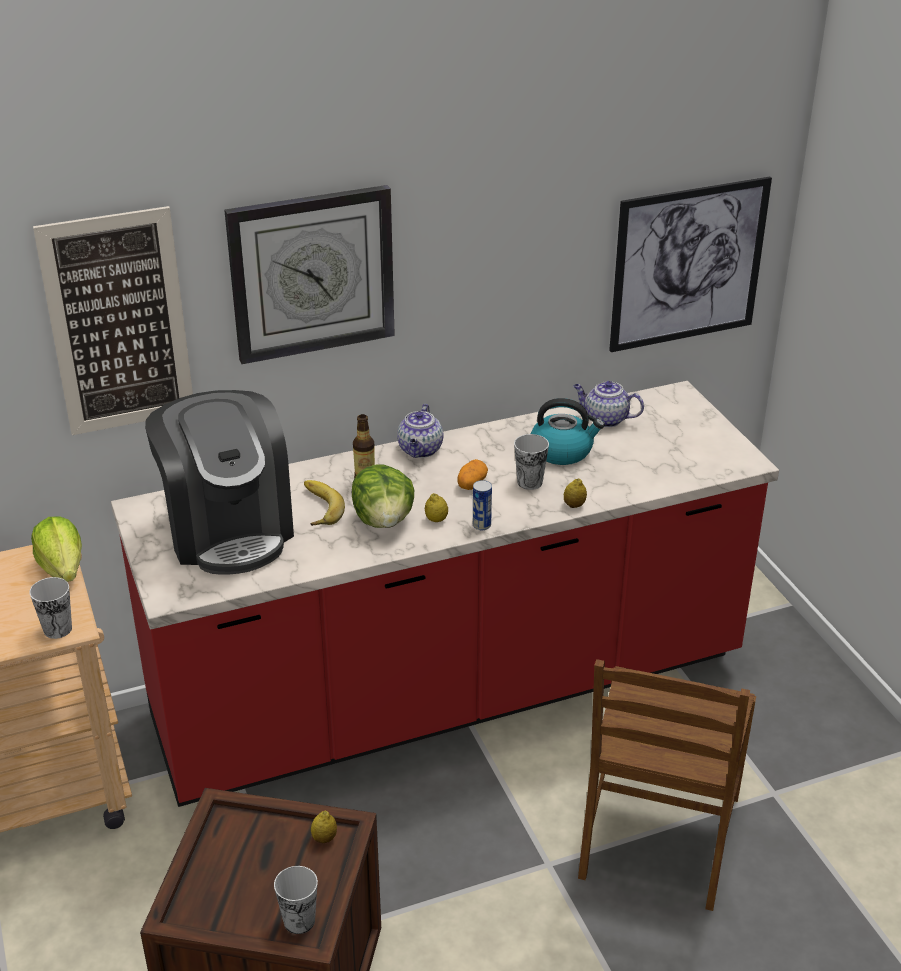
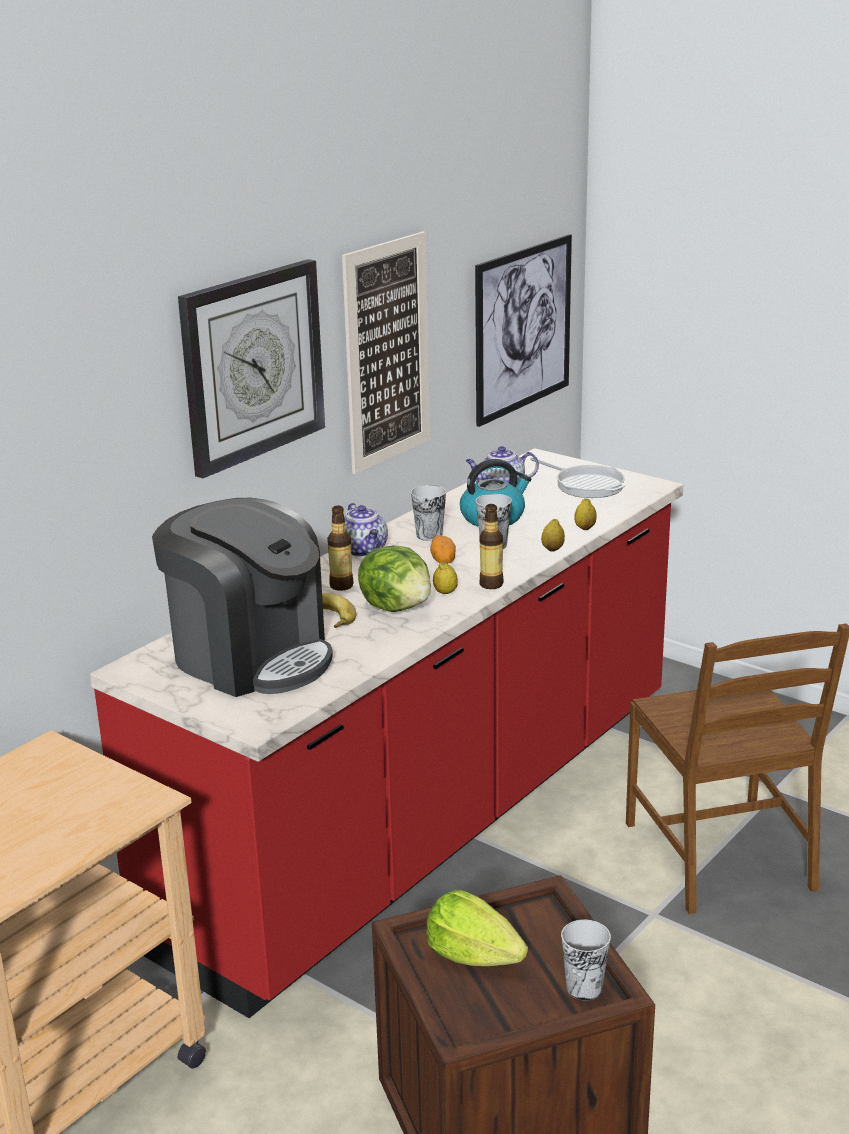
camera: 30 degrees left, 10 degrees down
cup [29,577,72,639] -> cup moved to [411,485,446,541]
lettuce [31,516,82,582] -> lettuce moved to [426,890,528,966]
picture [33,206,193,435] -> picture moved to [342,232,431,474]
lemon [311,811,337,843] -> lemon moved to [574,498,597,530]
can [473,480,492,530] -> bottle [479,504,504,589]
none -> frying pan [530,457,625,498]

